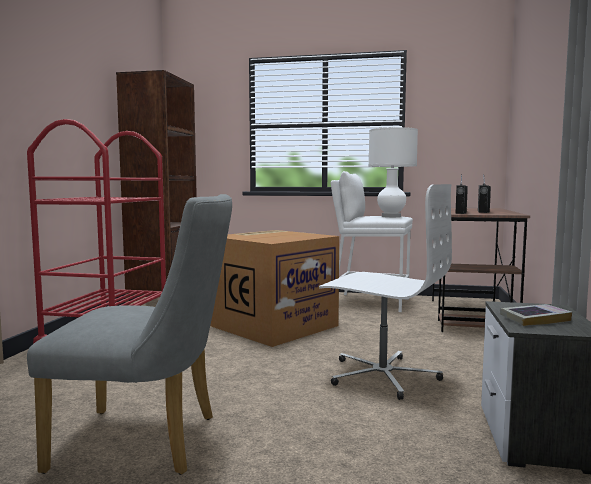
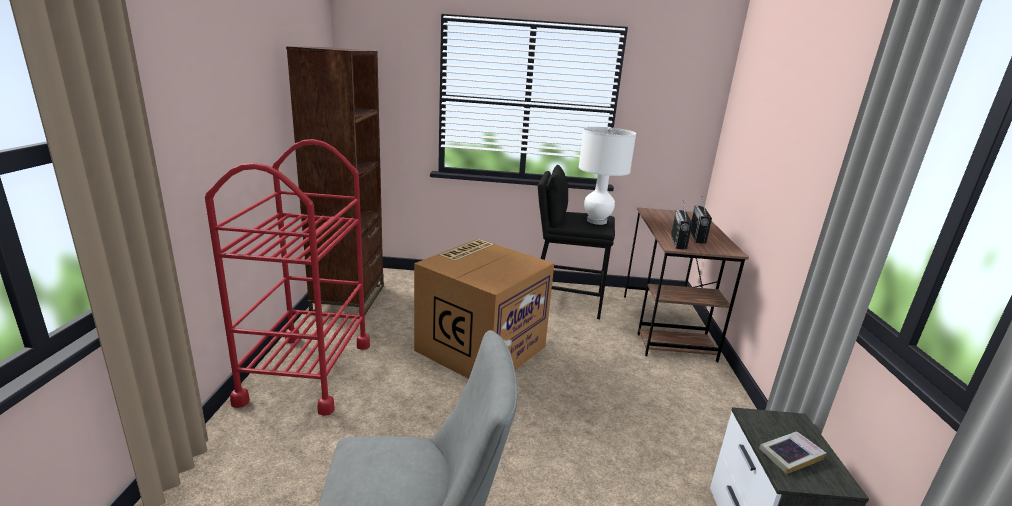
camera: 10 degrees left, 15 degrees up
white office chair [319,184,452,400] -> none
white stool [330,171,413,312] -> black stool [538,165,615,319]

